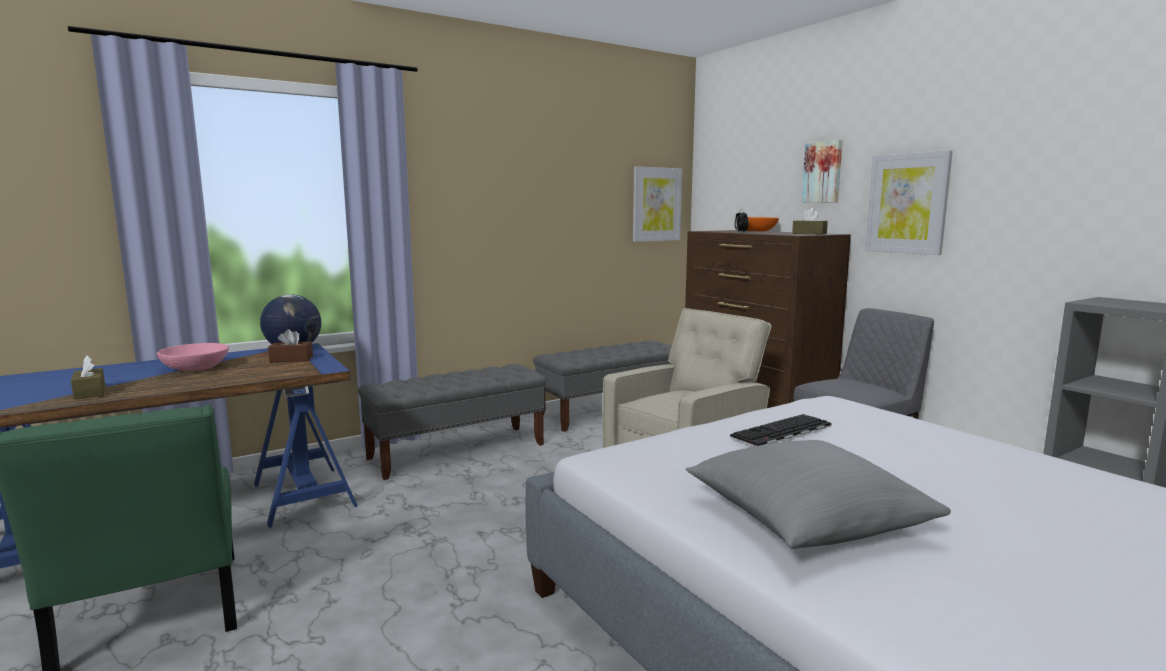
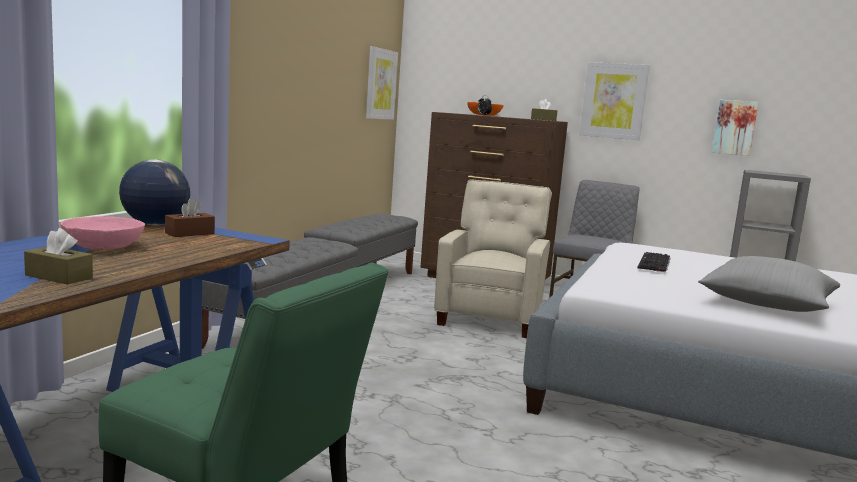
camera: 35 degrees left, 0 degrees up
picture [802,140,843,203] -> picture moved to [712,100,759,156]

